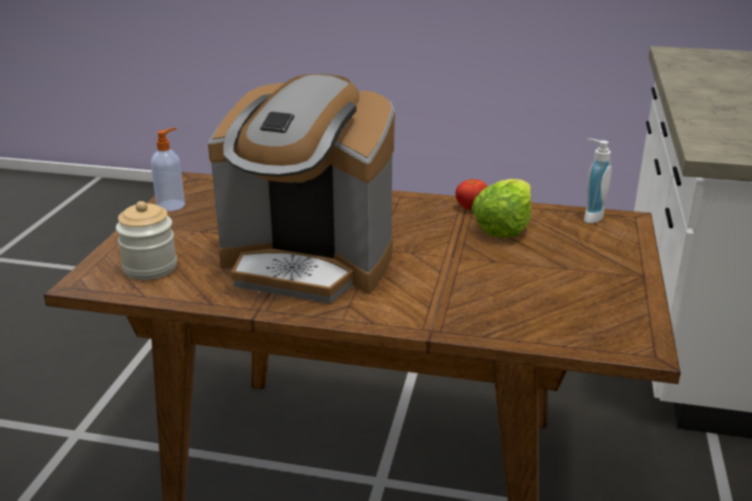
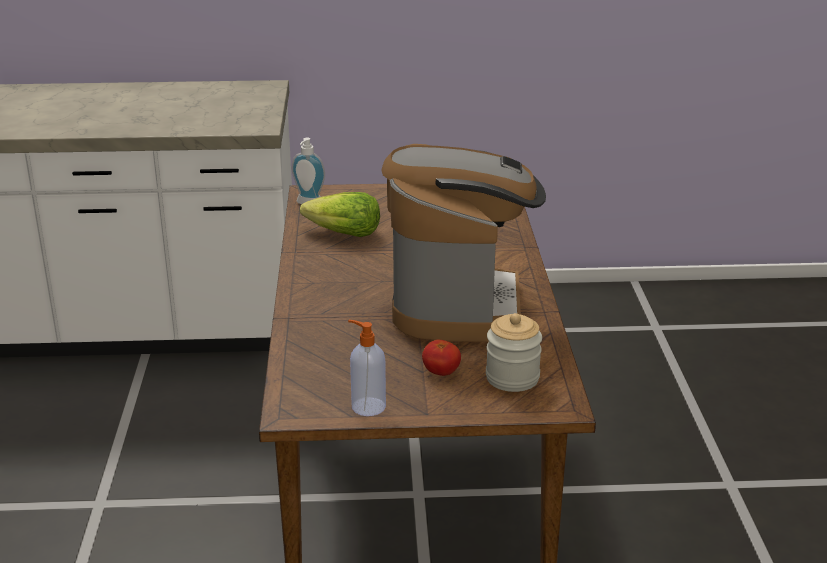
camera: 105 degrees left, 0 degrees up
tomato [456,179,488,209] -> tomato moved to [422,340,461,376]

